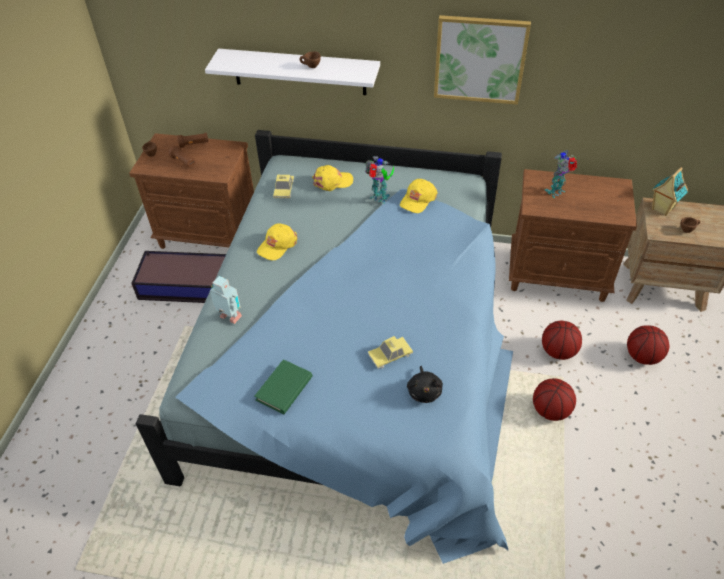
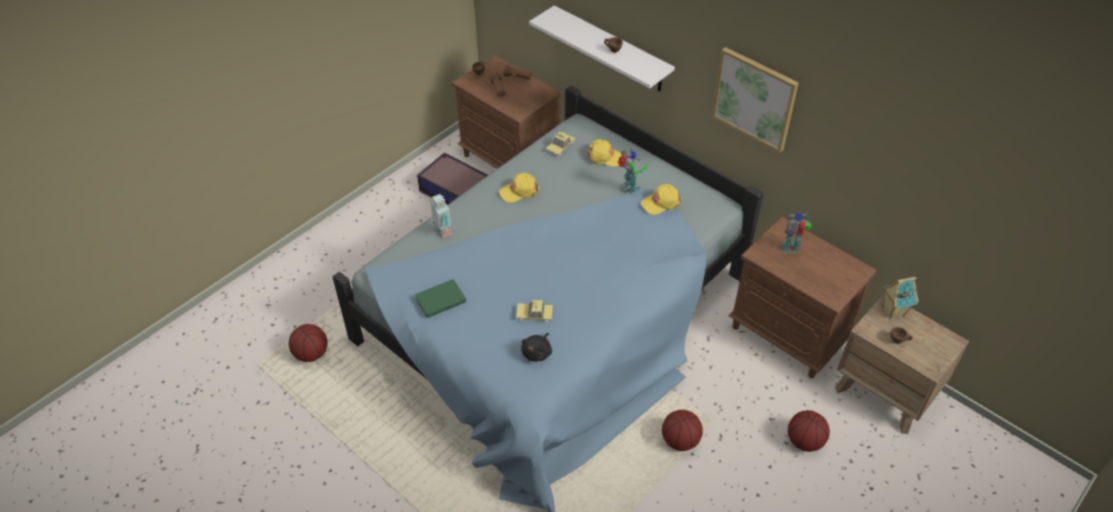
camera: 30 degrees right, 0 degrees up
basketball [542,321,582,360] -> basketball moved to [289,324,328,362]

